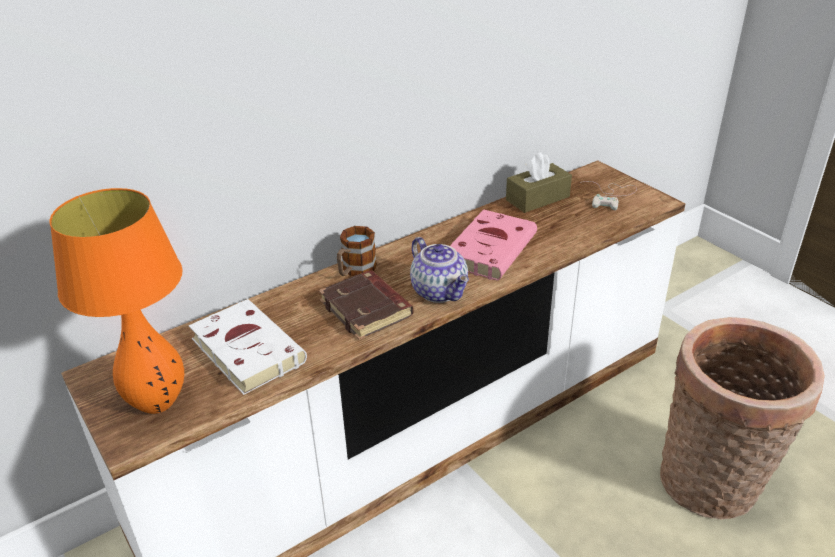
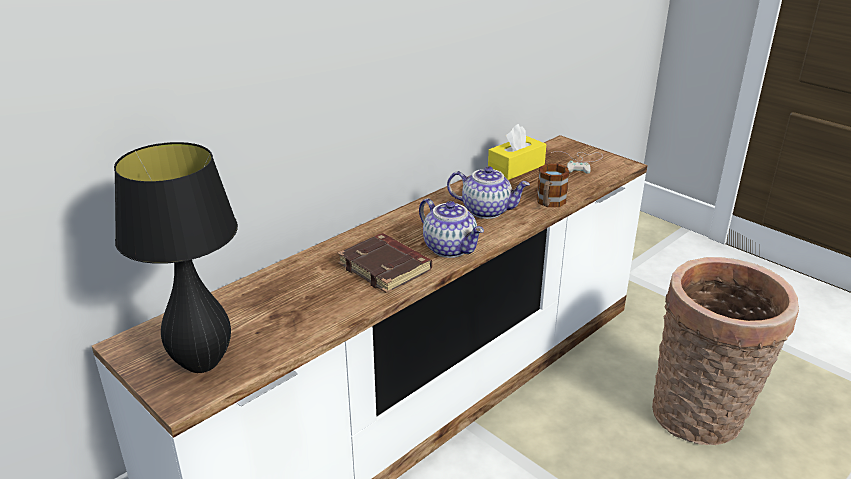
camera: 10 degrees left, 5 degrees down
orange table lamp [50,188,184,414] -> black table lamp [114,142,238,373]
white book [189,299,307,395] -> none
mug [337,226,377,276] -> mug moved to [537,164,570,207]
pink book [450,209,537,281] -> teapot [447,166,530,219]
brown tissue box [506,152,572,213] -> yellow tissue box [488,124,546,180]

